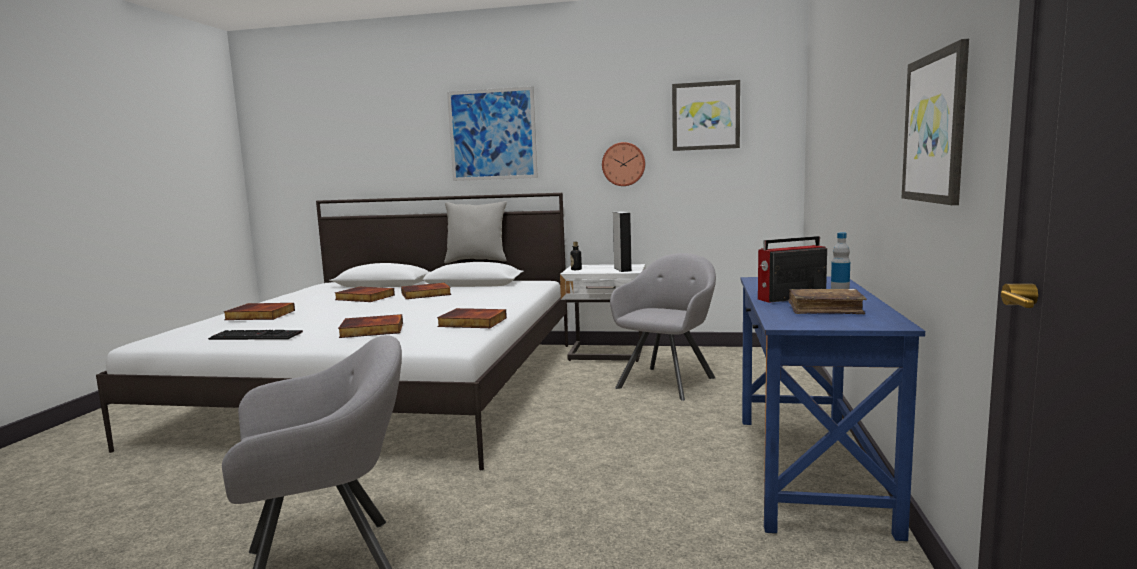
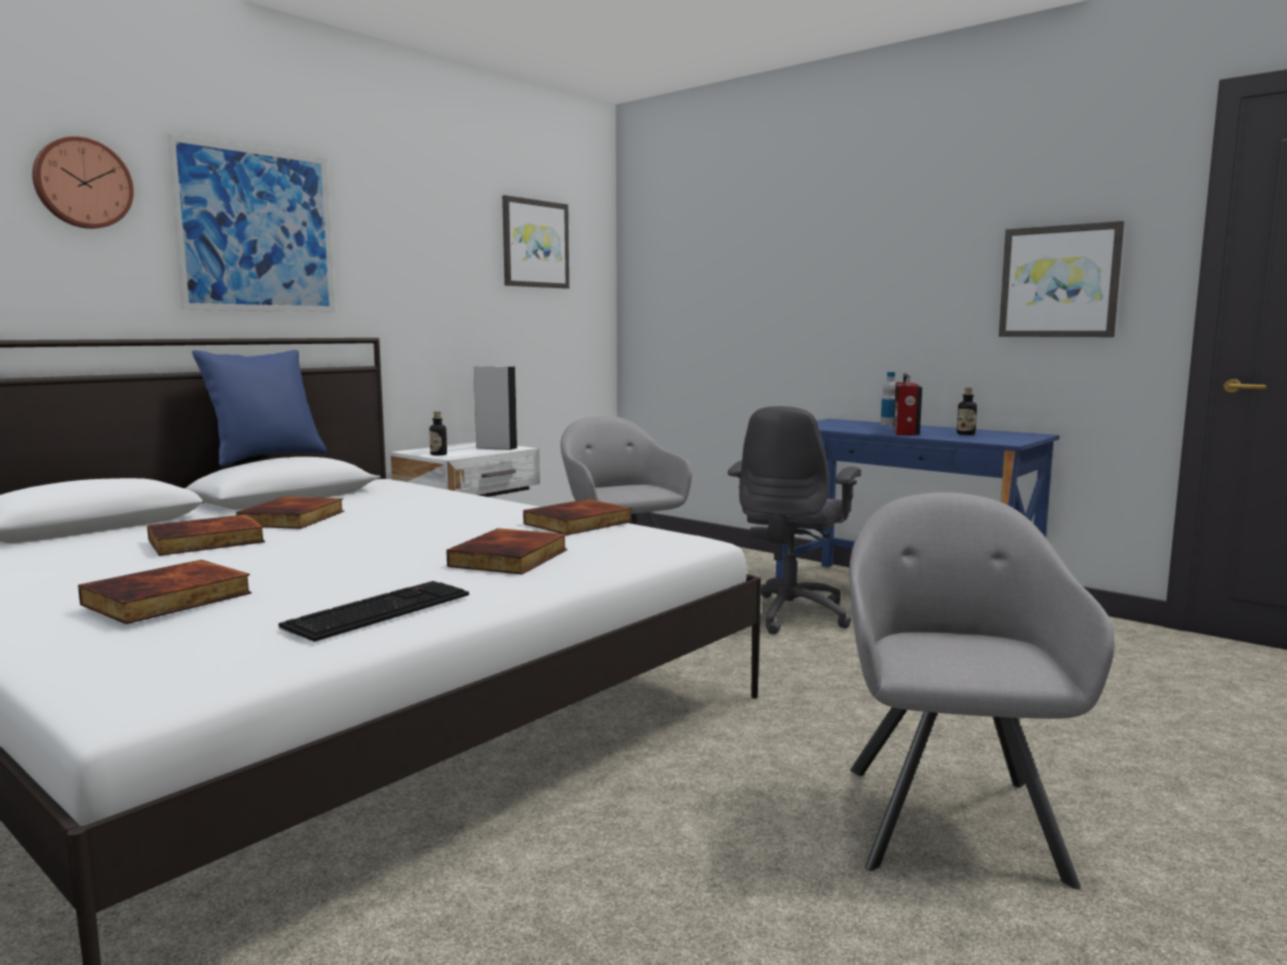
camera: 60 degrees left, 0 degrees up
grey pillow [444,201,507,263] -> blue pillow [192,350,327,467]
wall clock [602,142,645,186] -> wall clock moved to [32,136,134,229]
brown book [788,289,867,314] -> bottle [957,388,977,435]
none -> grey office chair [728,406,861,635]

